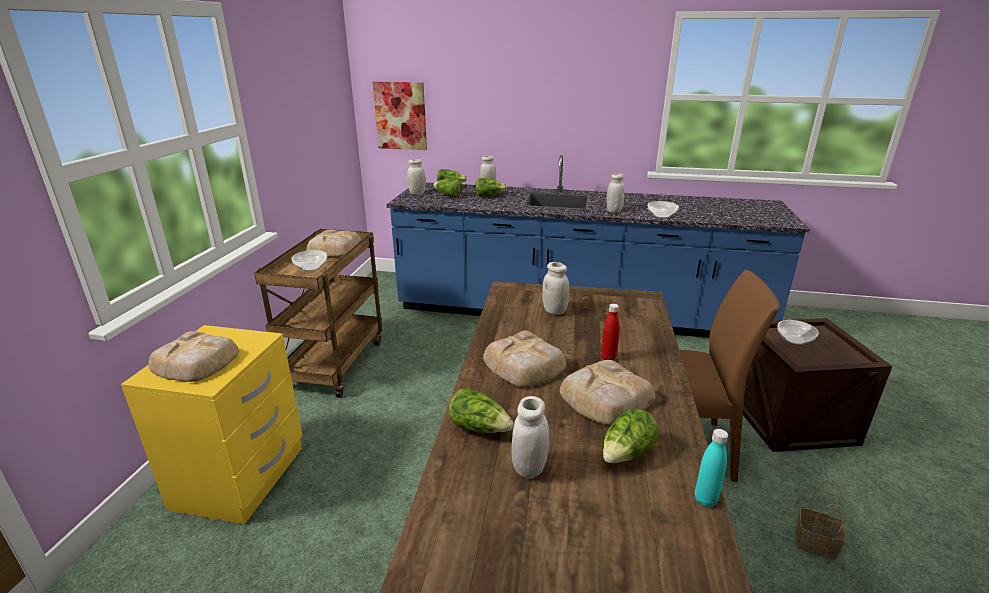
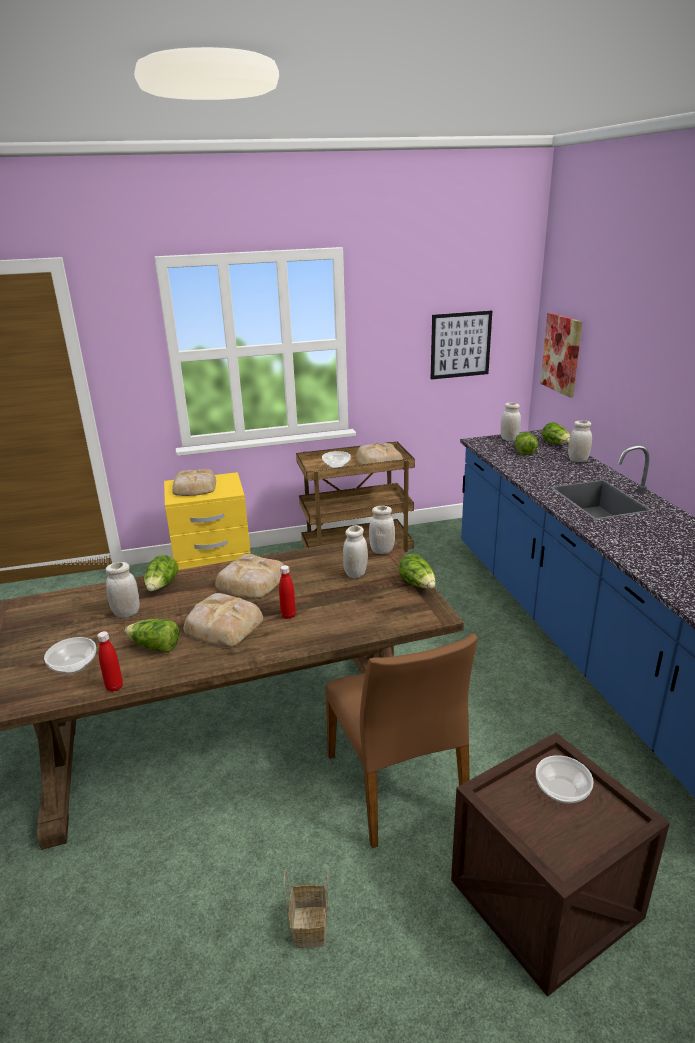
camera: 65 degrees right, 0 degrees up
lettuce [475,178,507,197] -> lettuce moved to [398,553,436,589]
white jar [606,173,625,213] -> white jar moved to [369,506,395,554]
bowl [648,201,679,218] -> bowl moved to [44,637,96,674]
turquoise bottle [695,429,728,507] -> red bottle [97,631,123,692]
none -> picture [431,310,492,380]

